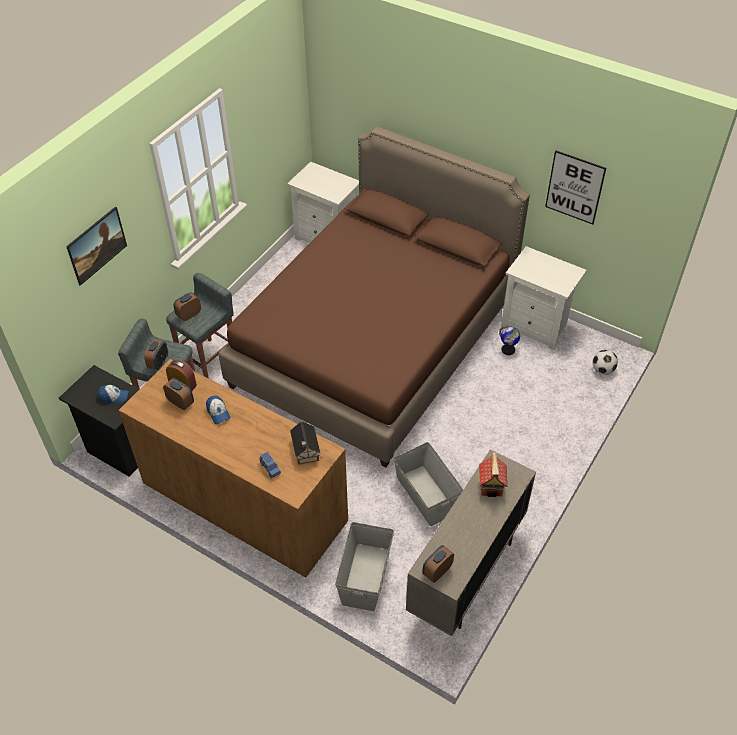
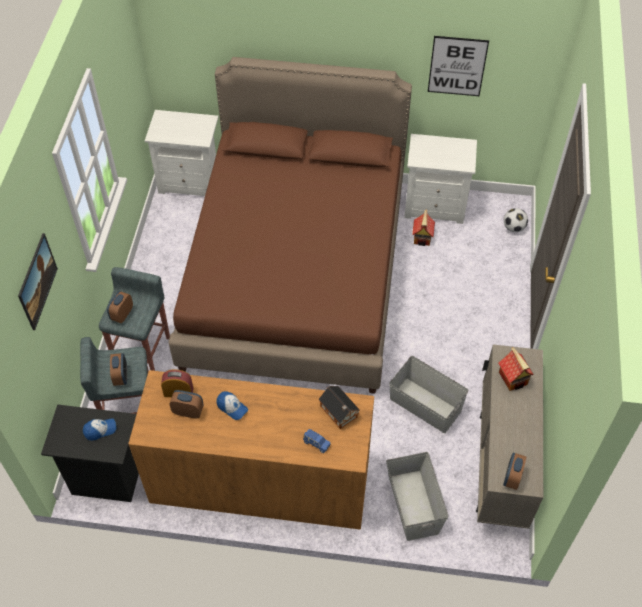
camera: 25 degrees left, 5 degrees up
globe [499,326,520,355] -> toy house [412,210,435,246]

